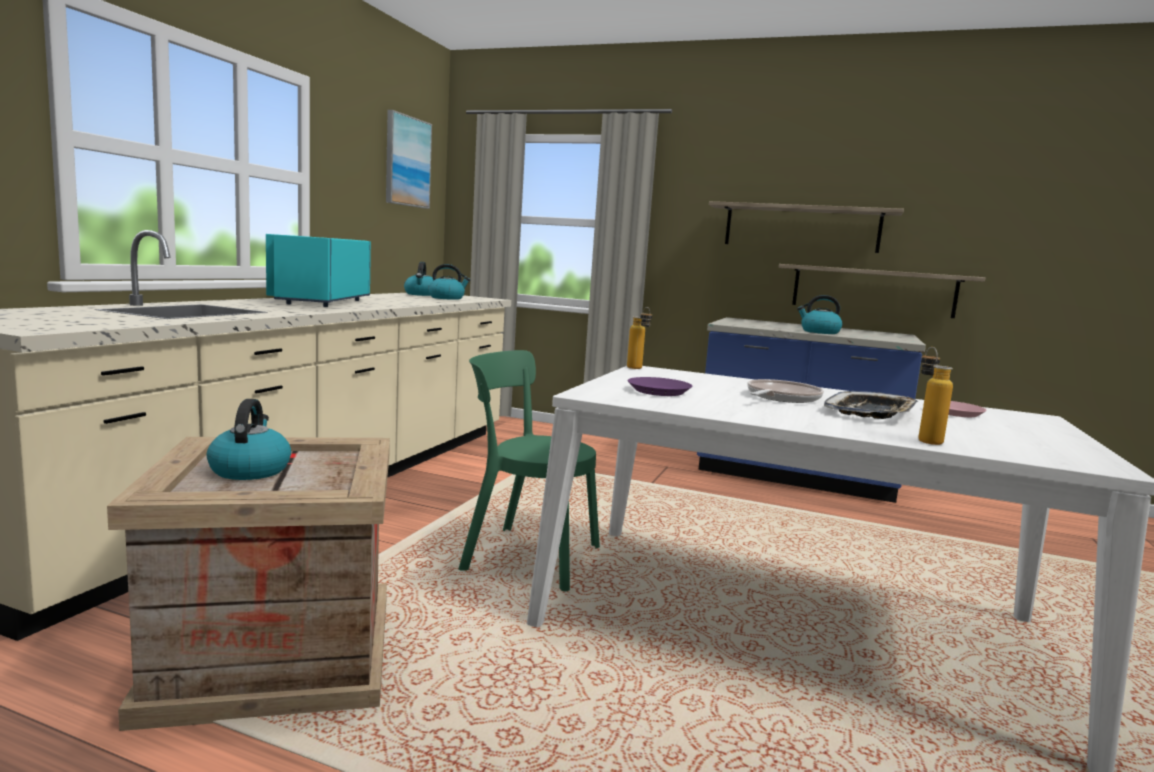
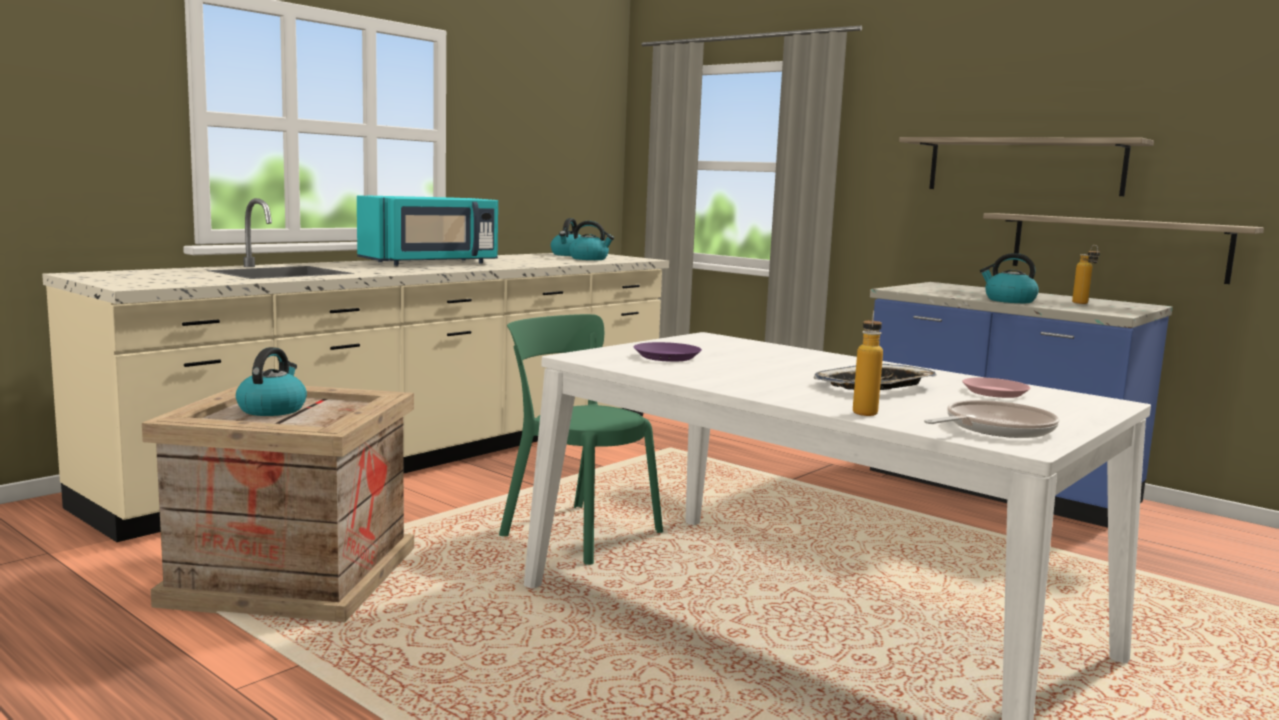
camera: 20 degrees right, 0 degrees up
turquoise microwave [266,234,371,307] -> turquoise microwave turned 150 degrees counterclockwise [357,195,498,266]
picture [386,110,432,209] -> none
bottle [627,307,652,369] -> bottle moved to [1072,245,1100,304]
frying pan [747,379,824,403] -> frying pan moved to [924,400,1059,438]

